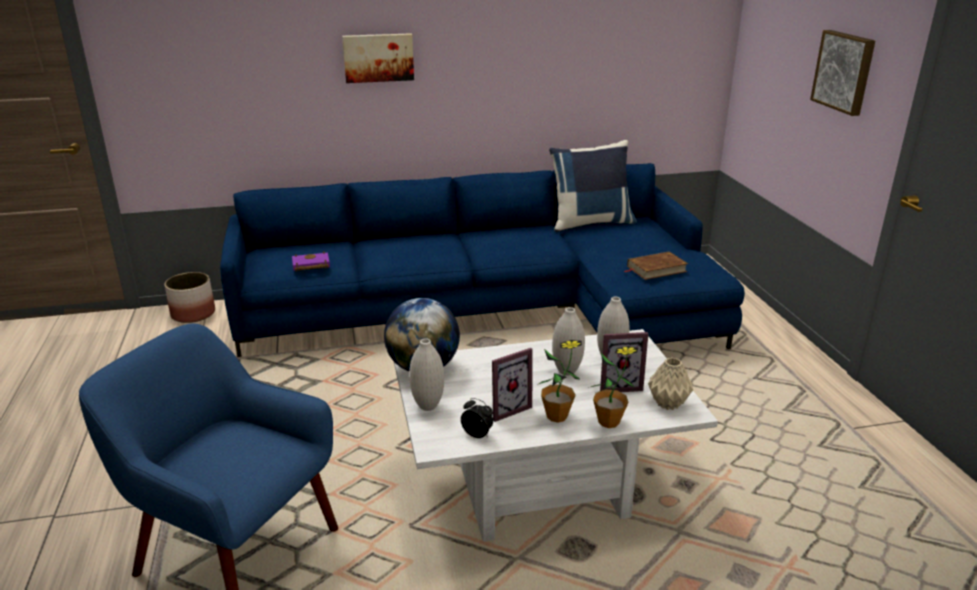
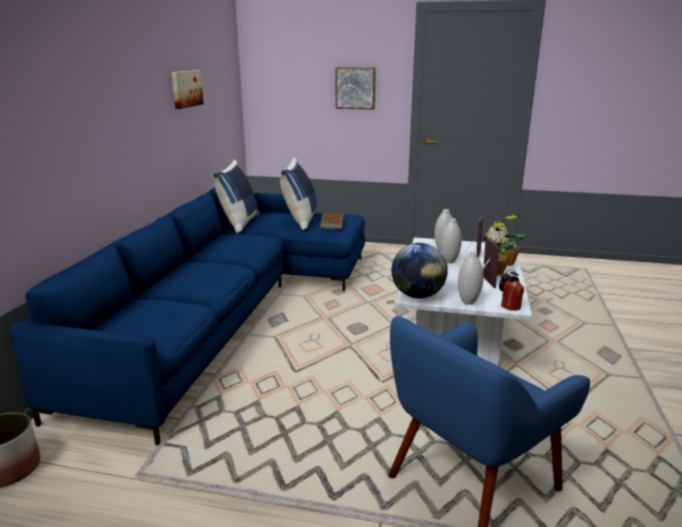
camera: 65 degrees left, 5 degrees down
purple book [292,252,330,272] -> none
picture [342,33,414,83] -> picture moved to [171,70,204,109]
none -> blue pillow [280,158,317,231]
none -> red candle [501,281,524,311]

